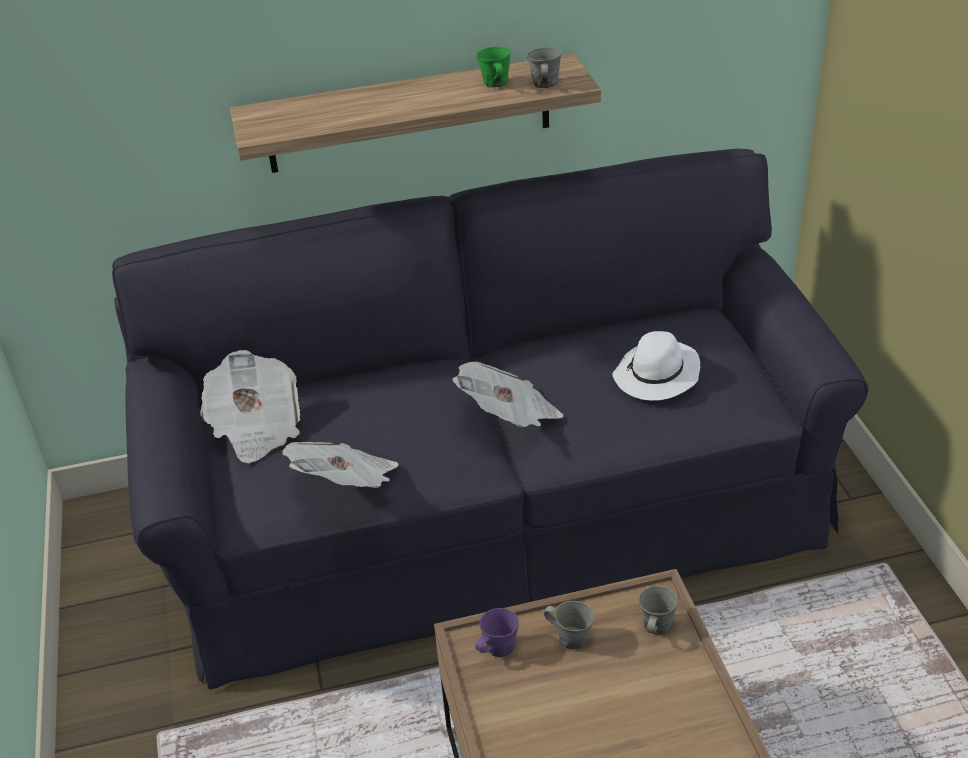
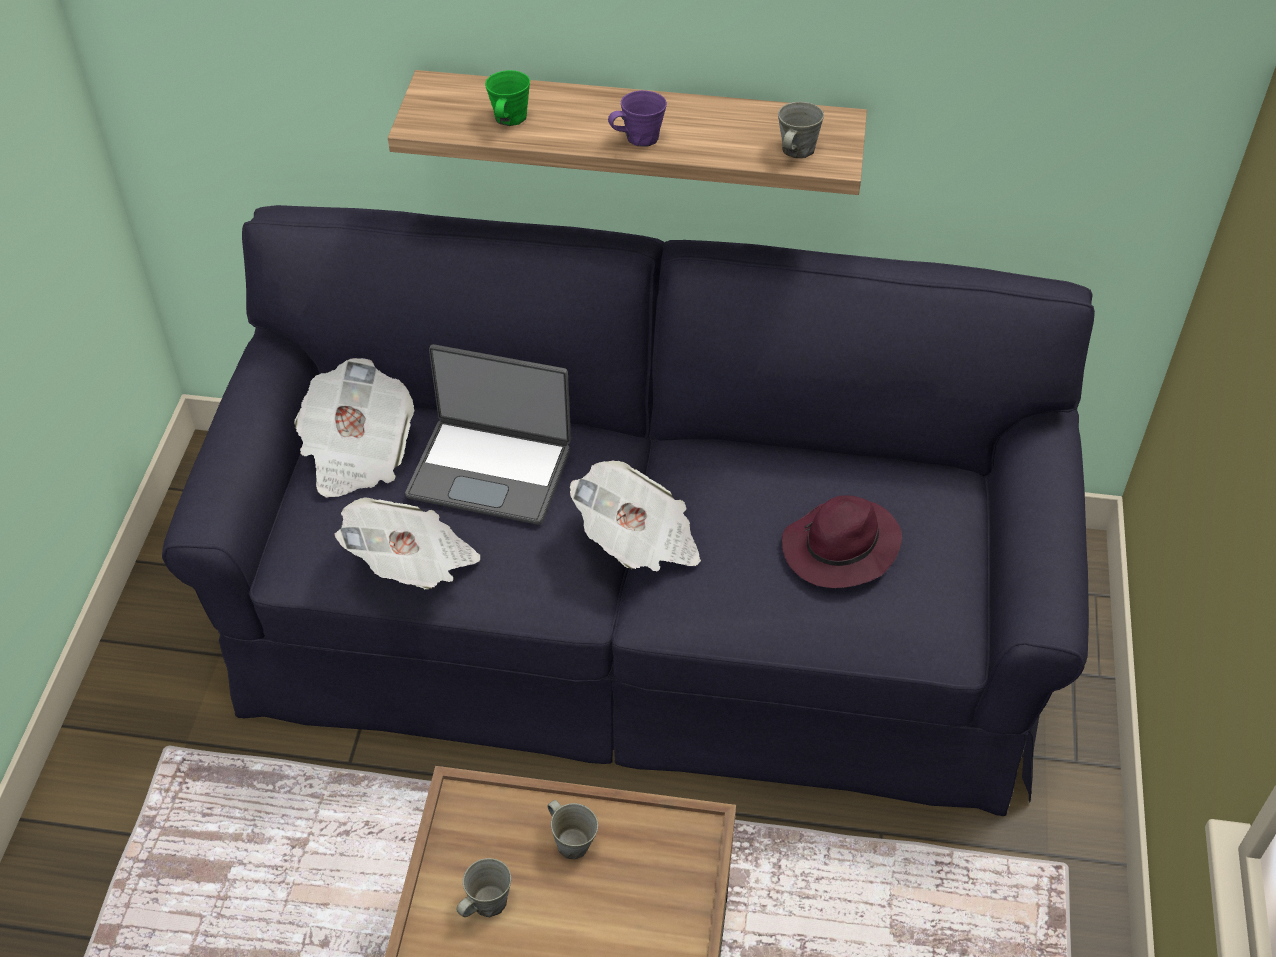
camera: 20 degrees right, 10 degrees up
purple mug [475,608,519,657] -> purple mug moved to [608,90,667,146]
green mug [476,47,511,87] -> green mug moved to [485,70,530,126]
white hat [612,331,700,401] -> purple hat [782,495,902,588]
grey mug [638,586,678,635] -> grey mug moved to [456,858,511,917]
none -> laptop [405,344,571,525]

